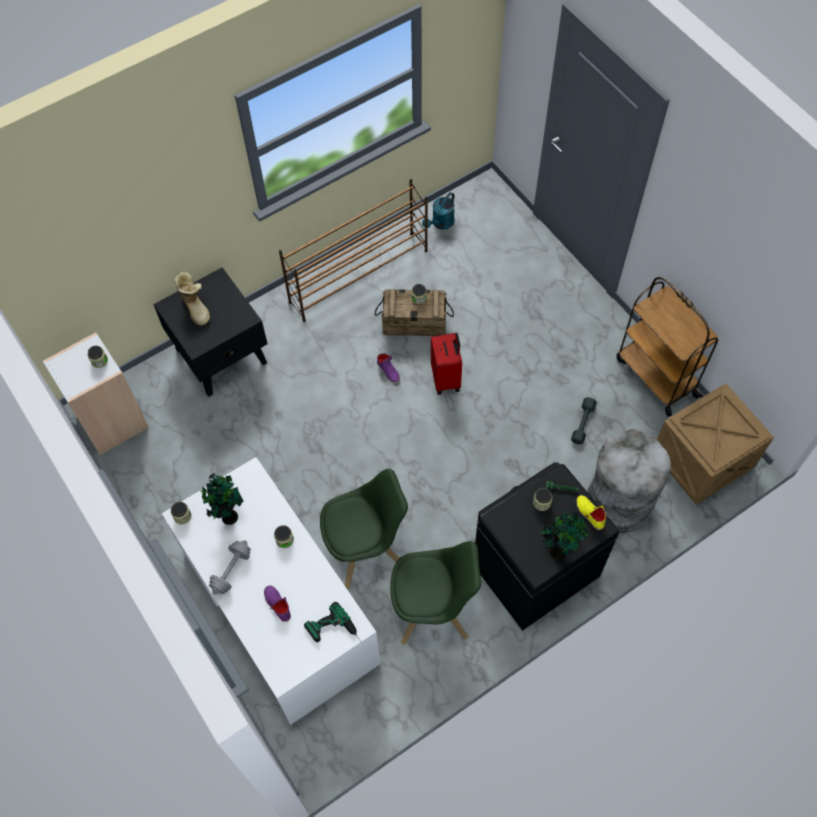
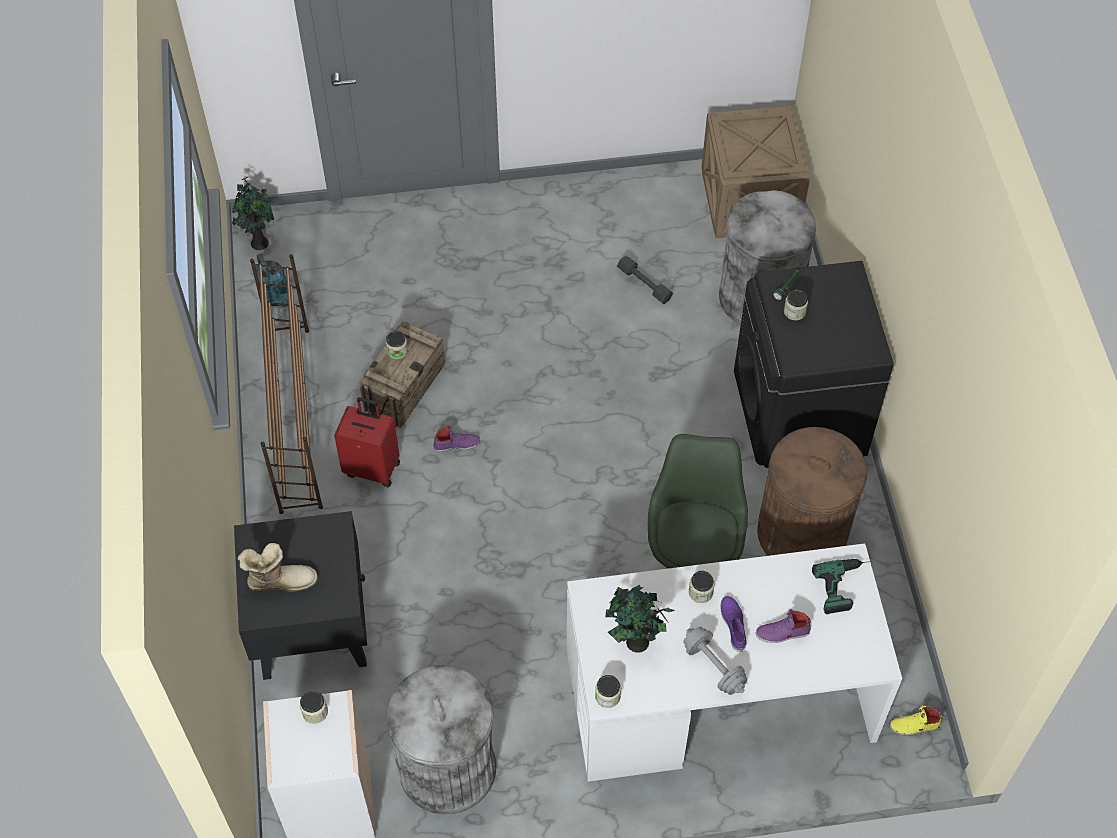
camera: 65 degrees left, 5 degrees down
green chair [390,541,481,645] -> brown trash can [757,427,869,556]
red suitcase [431,333,462,395] -> red suitcase moved to [334,397,400,487]
potted plant [539,511,589,560] -> potted plant moved to [232,177,274,250]
yellow shoe [576,495,606,530] -> yellow shoe moved to [889,705,942,736]
brown cart [616,277,718,417] -> none
none -> grey trash can [387,665,496,814]
none -> purple shoe [720,596,747,652]

